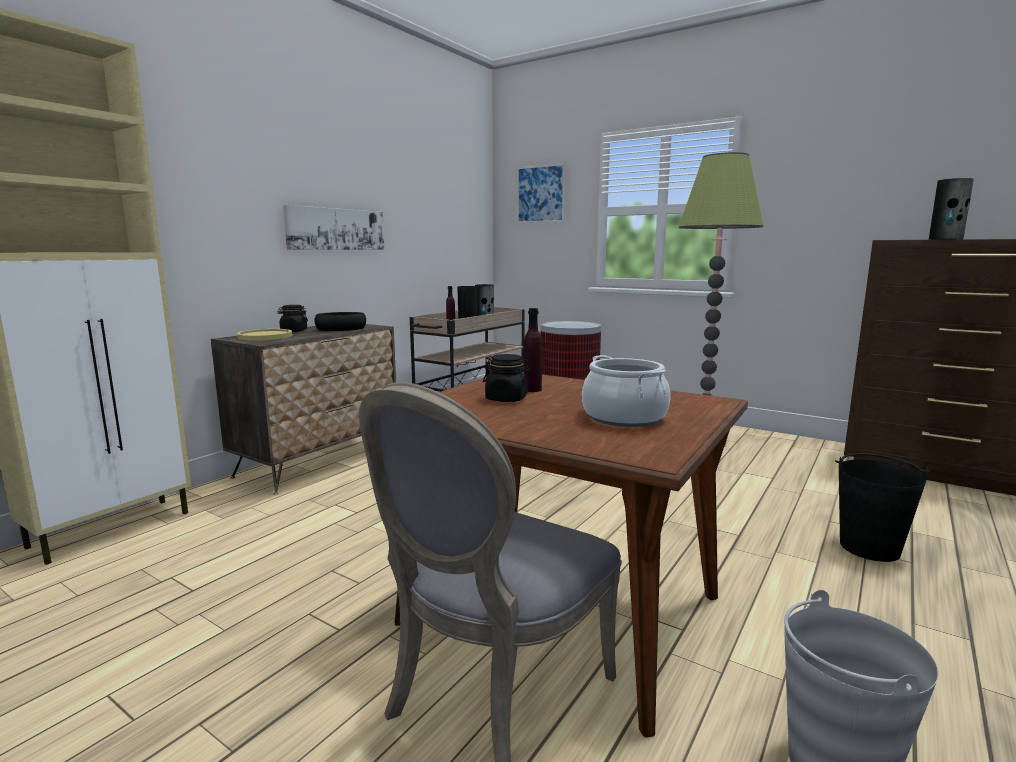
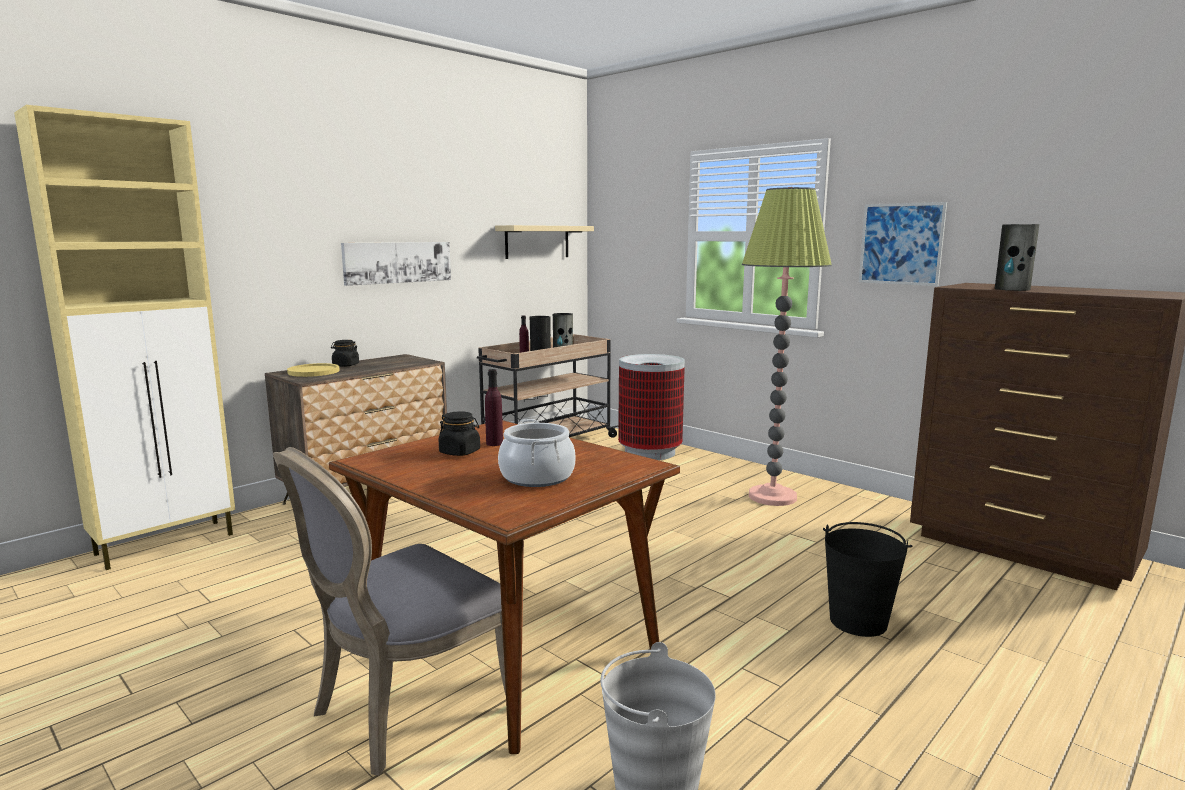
camera: 10 degrees right, 0 degrees up
black bowl [314,312,366,331] -> none
picture [517,163,565,223] -> picture moved to [859,202,947,286]
none -> beige shelf [495,225,594,259]

